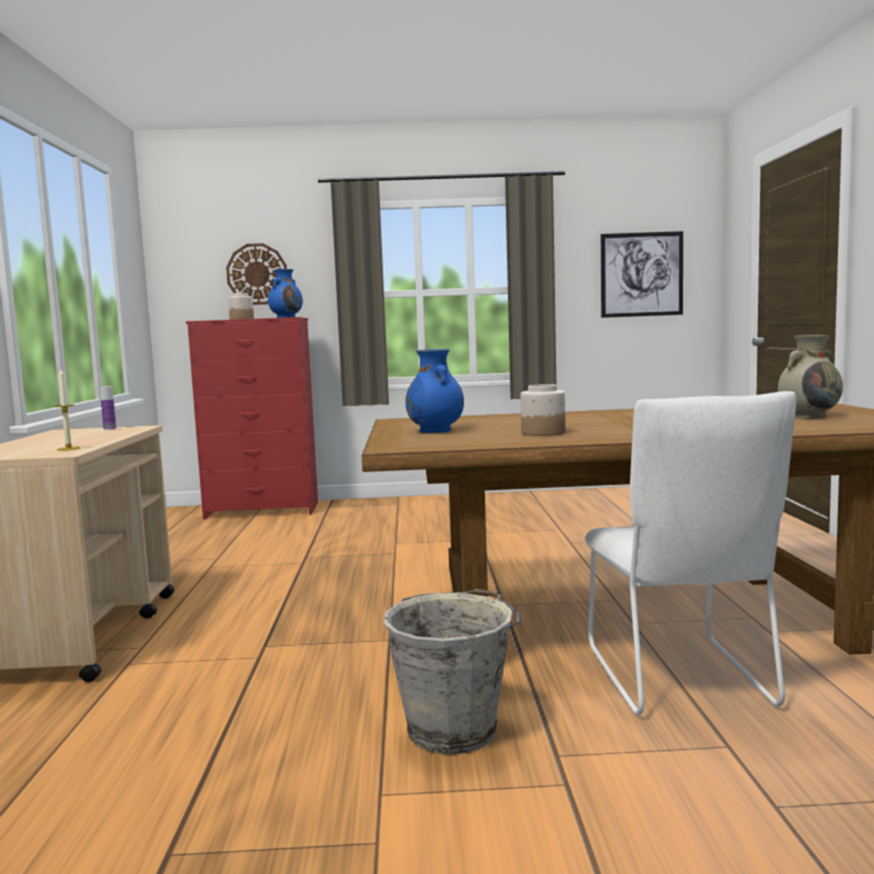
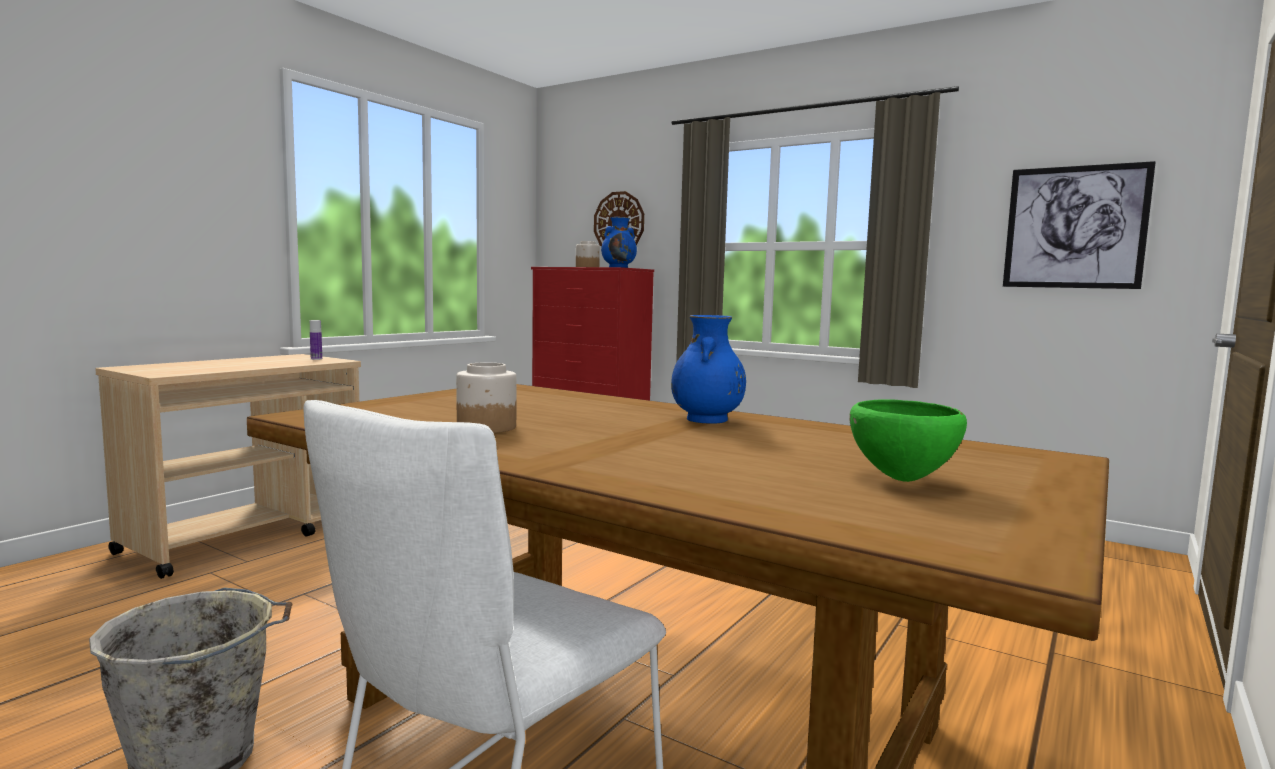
camera: 35 degrees right, 0 degrees up
candle [54,369,81,451] -> none
blue vase [405,349,464,433] -> blue vase moved to [671,315,746,424]
beige vase [778,335,843,419] -> green bowl [849,399,967,482]

